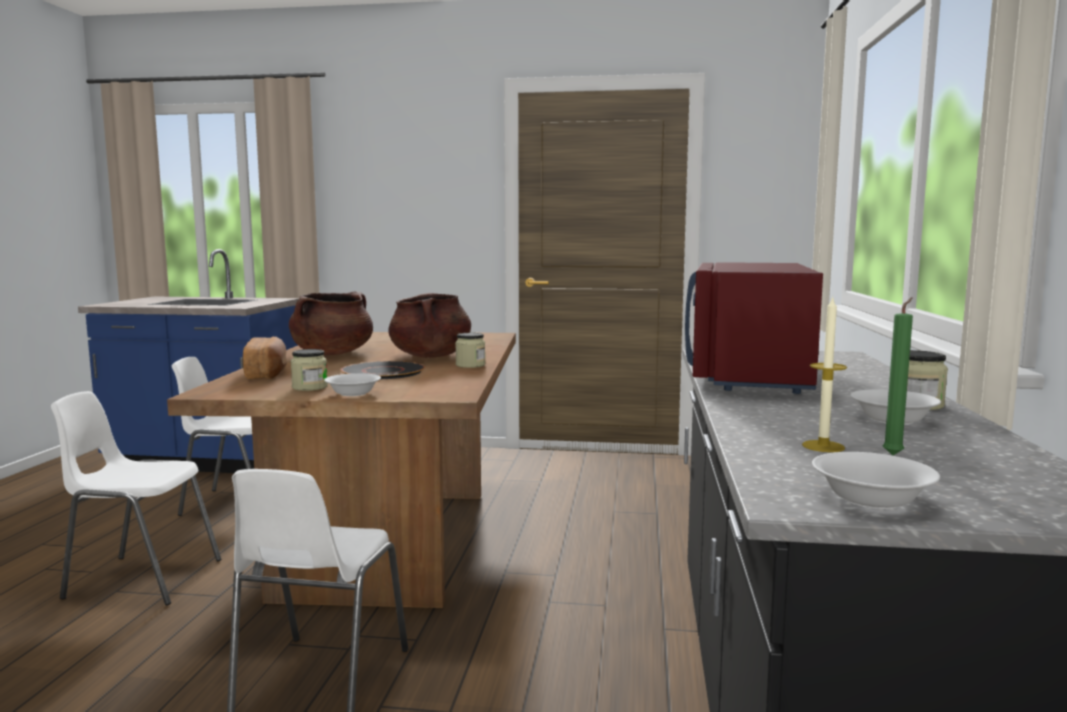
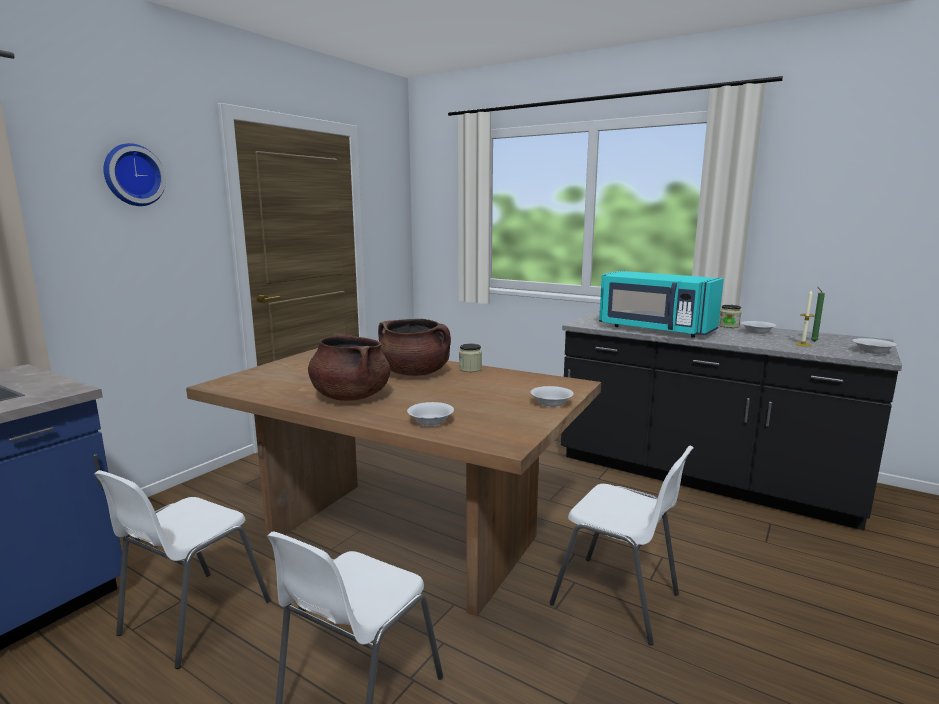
camera: 65 degrees left, 5 degrees up
bread [243,337,287,379] -> white bowl [407,402,454,426]
jar [291,349,328,391] -> none
black plate [340,361,425,379] -> none
red microwave [685,262,823,394] -> turquoise microwave [599,271,724,338]
none -> wall clock [103,143,166,206]

